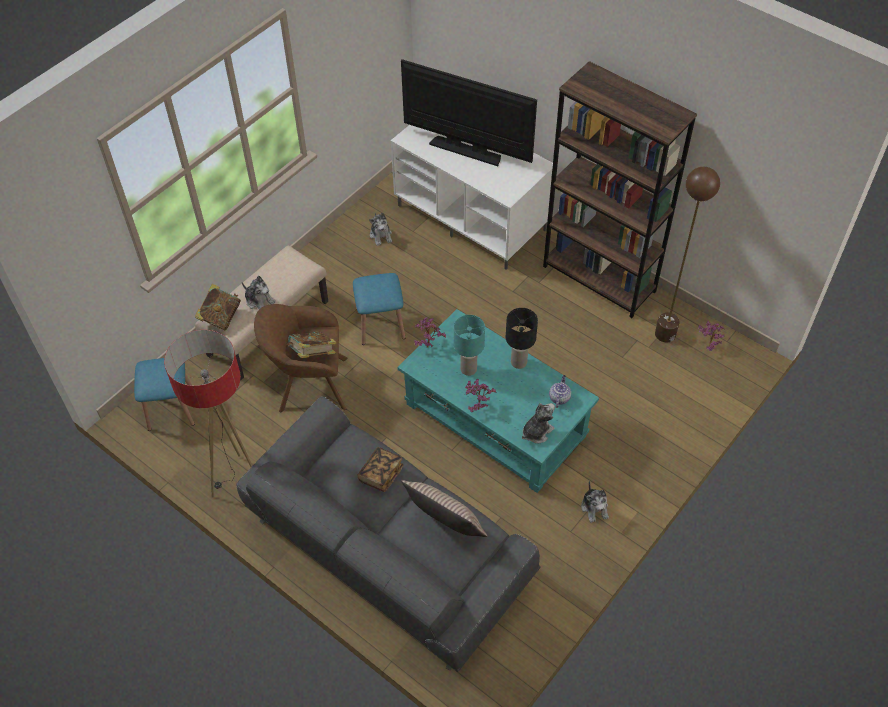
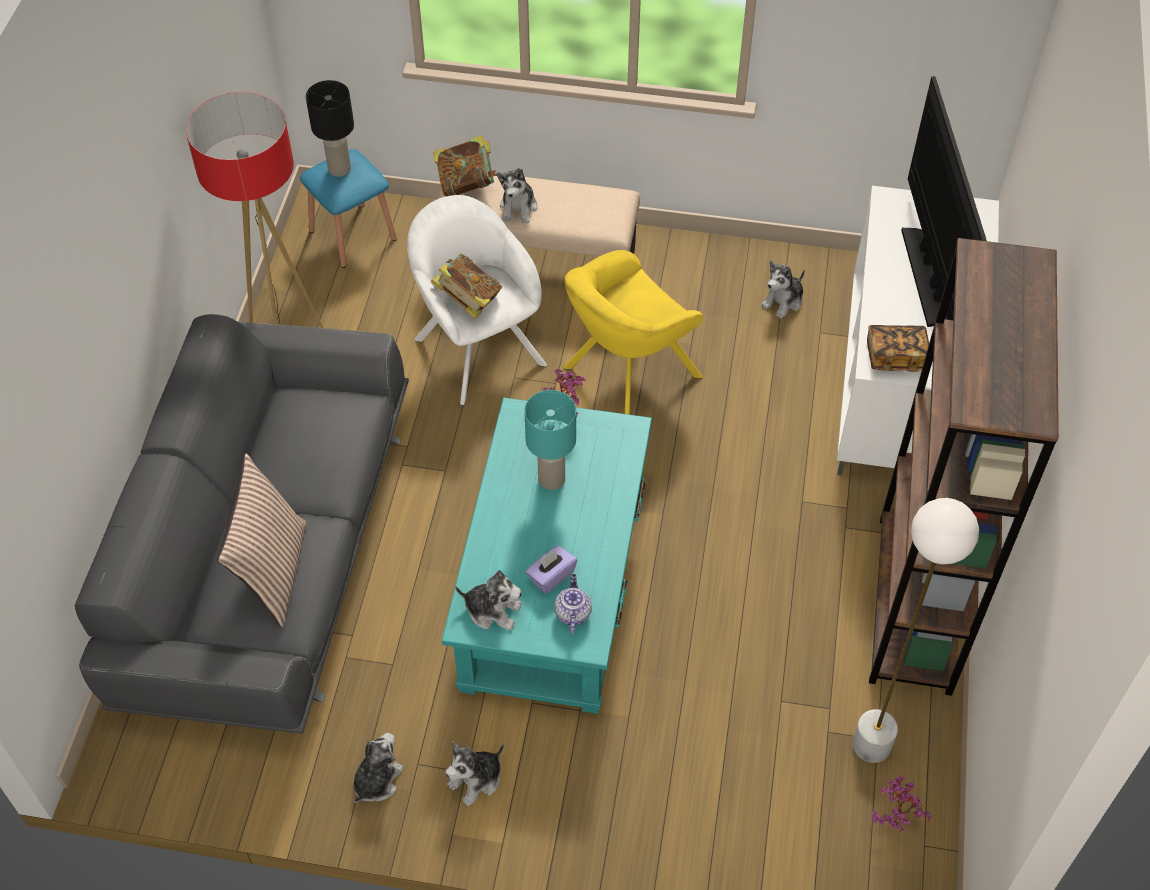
camera: 60 degrees right, 0 degrees up
brown armchair [254,304,347,412] -> white armchair [407,195,547,406]
blue stool [353,273,405,345] -> yellow armchair [563,250,703,415]
book [357,447,403,492] -> book moved to [867,325,929,372]
potted plant [465,379,497,412] -> none
black table lamp [506,308,538,369] -> black table lamp moved to [306,80,354,177]
teapot [549,375,571,408] -> teapot turned 75 degrees counterclockwise [554,574,592,633]
brown floor lamp [655,167,720,342] -> white floor lamp [852,498,979,763]
none -> plush toy [353,733,403,803]
none -> purple tissue box [526,546,577,594]

